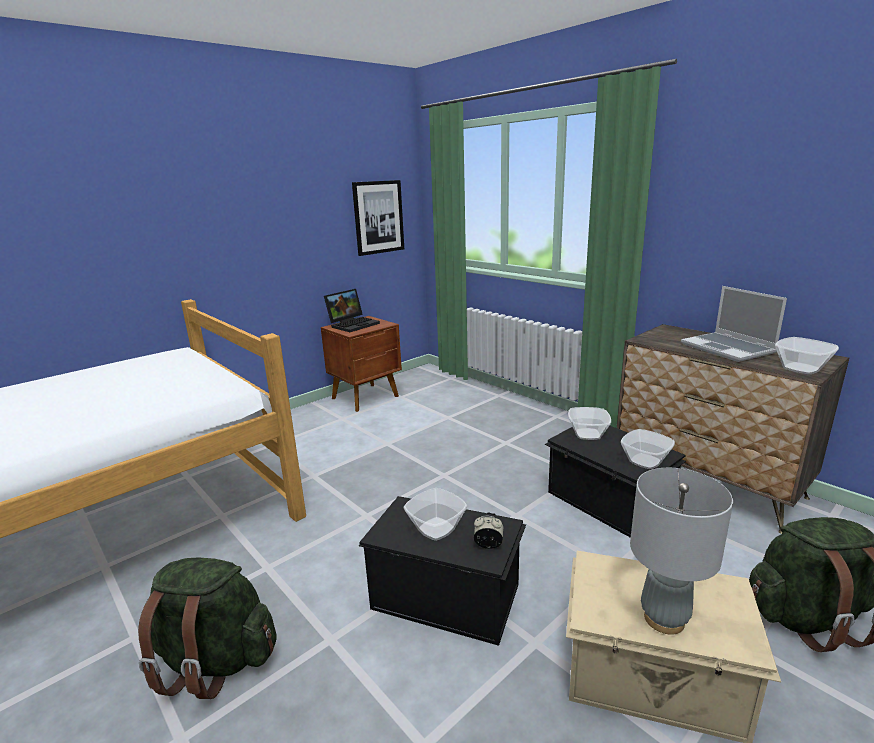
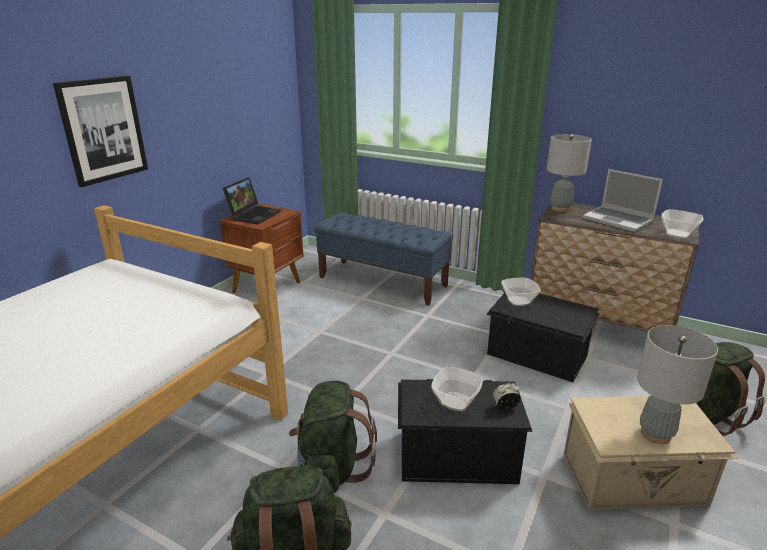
camera: 20 degrees left, 5 degrees up
picture [352,180,404,256] -> picture moved to [53,76,148,187]
bowl [621,429,675,469] -> none
none -> green backpack [289,381,377,493]
none -> blue bench [314,213,453,305]
none -> grey table lamp [547,134,592,212]

